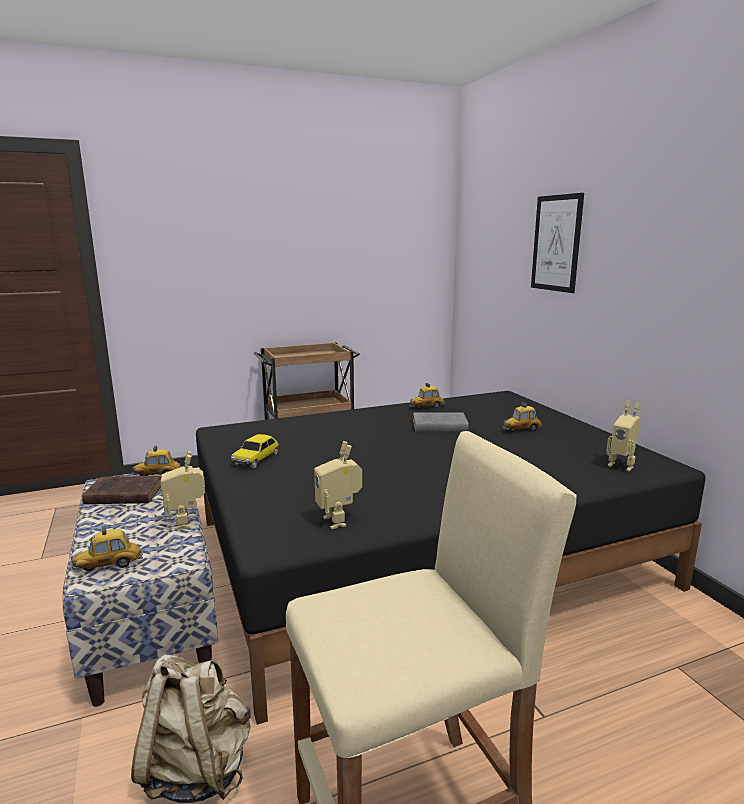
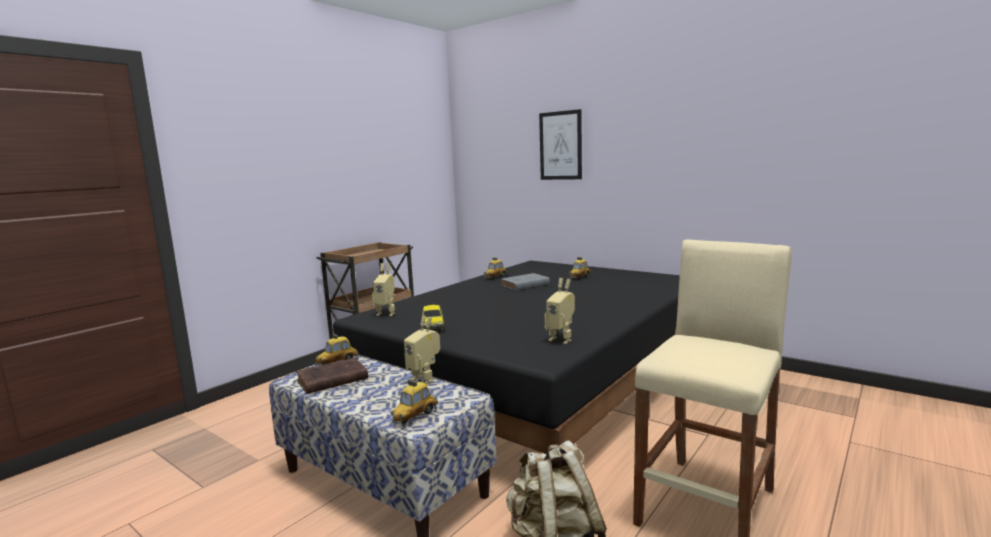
camera: 30 degrees left, 5 degrees down
toy robot [606,400,641,471] -> toy robot moved to [372,263,395,316]

